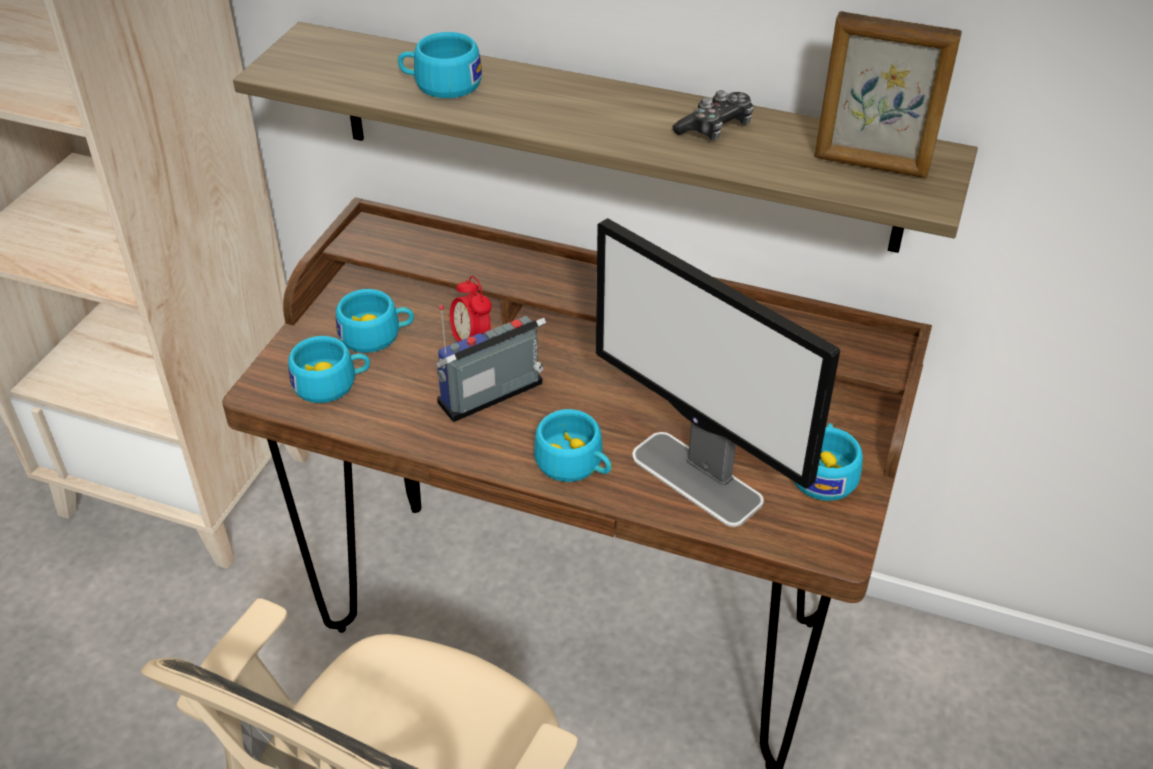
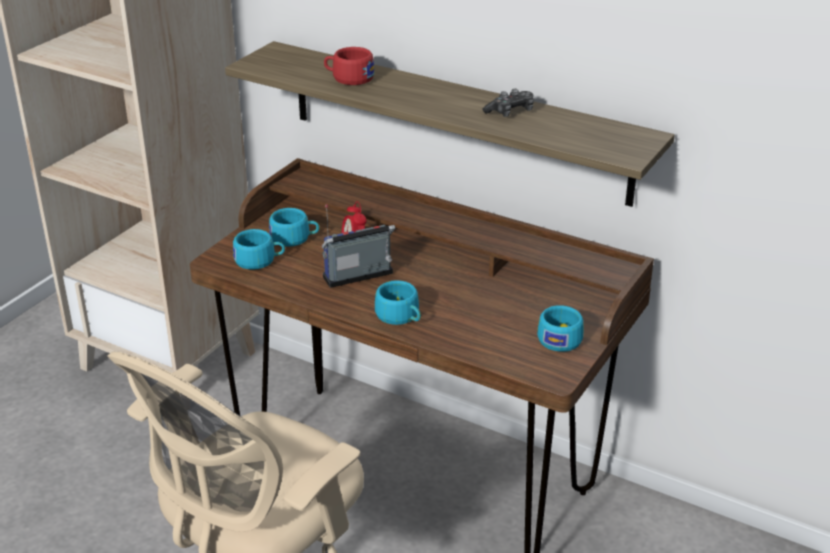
camera: 10 degrees right, 10 degrees down
turquoise cup [398,32,482,98] -> red cup [324,47,375,85]
monitor [596,218,840,527] -> none
picture frame [815,11,962,178] -> none

